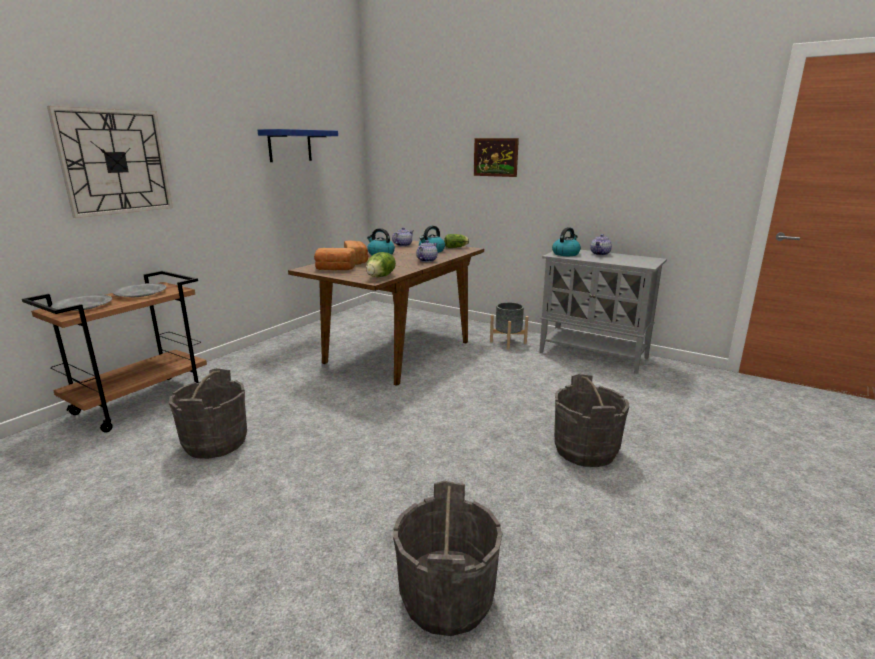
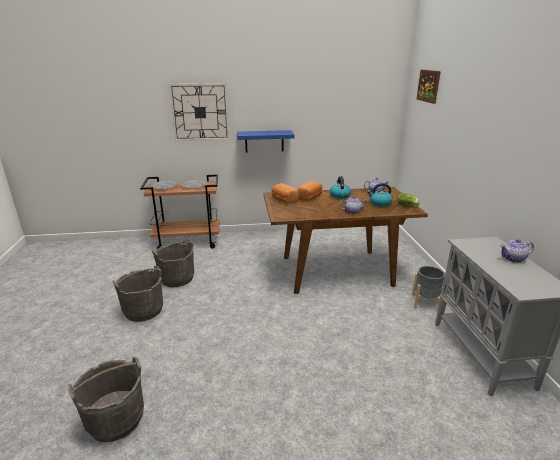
camera: 50 degrees right, 5 degrees up
blue shelf [258,129,338,162] -> blue shelf moved to [237,130,295,152]
lettuce [366,252,396,277] -> none
picture [474,138,519,177] -> picture moved to [416,69,441,104]
kettle [552,227,581,256] -> none
grey bucket [554,374,629,467] -> grey bucket moved to [112,266,163,322]

